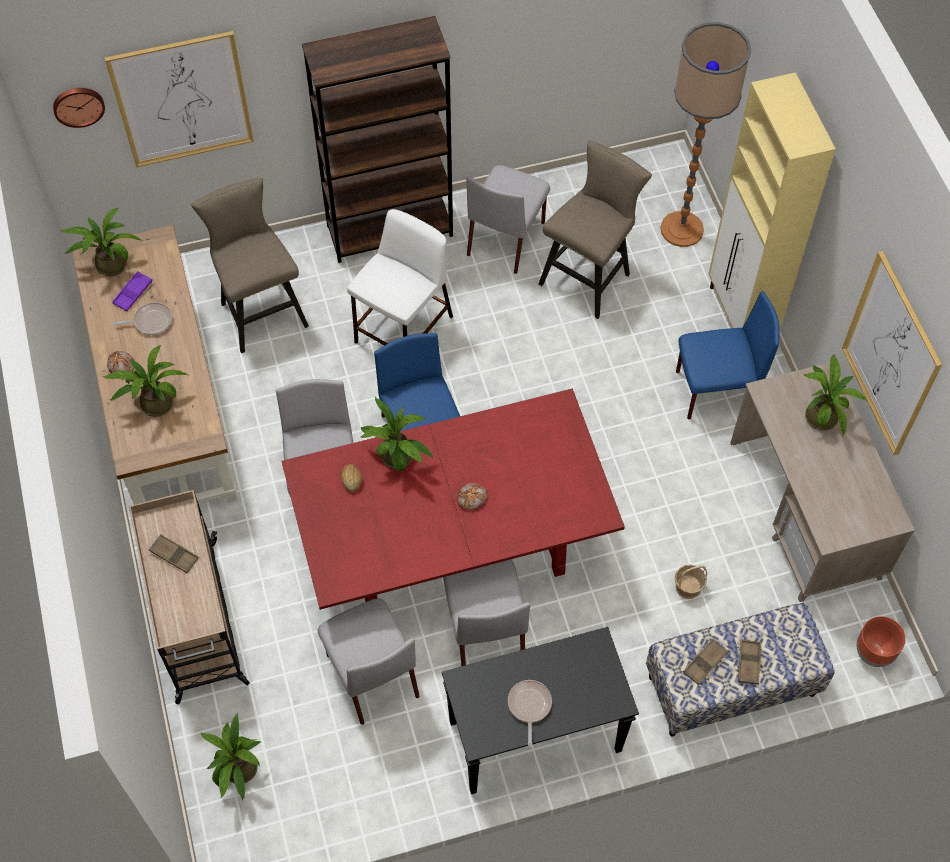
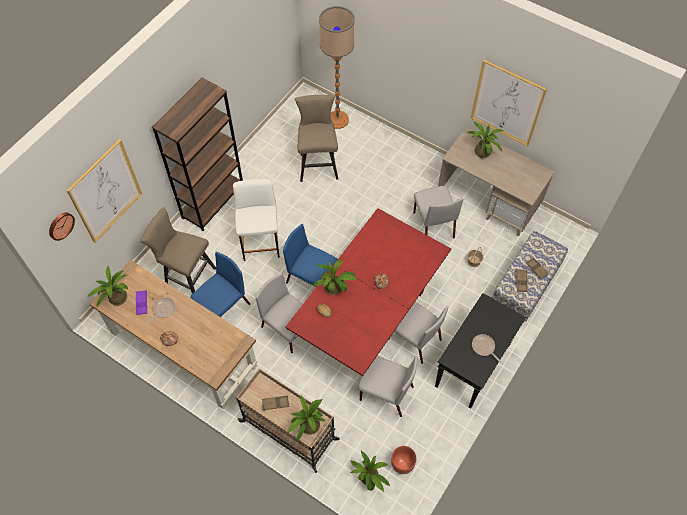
camera: 40 degrees left, 0 degrees up
potted plant [103,345,188,417] -> potted plant moved to [287,395,325,441]
grey chair [466,165,550,274] -> grey chair moved to [413,186,463,238]
blue chair [676,291,779,419] -> blue chair moved to [190,252,250,317]
beige cabinet [709,72,836,332] -> none
brown planter [857,616,906,667] -> brown planter moved to [391,446,417,474]

